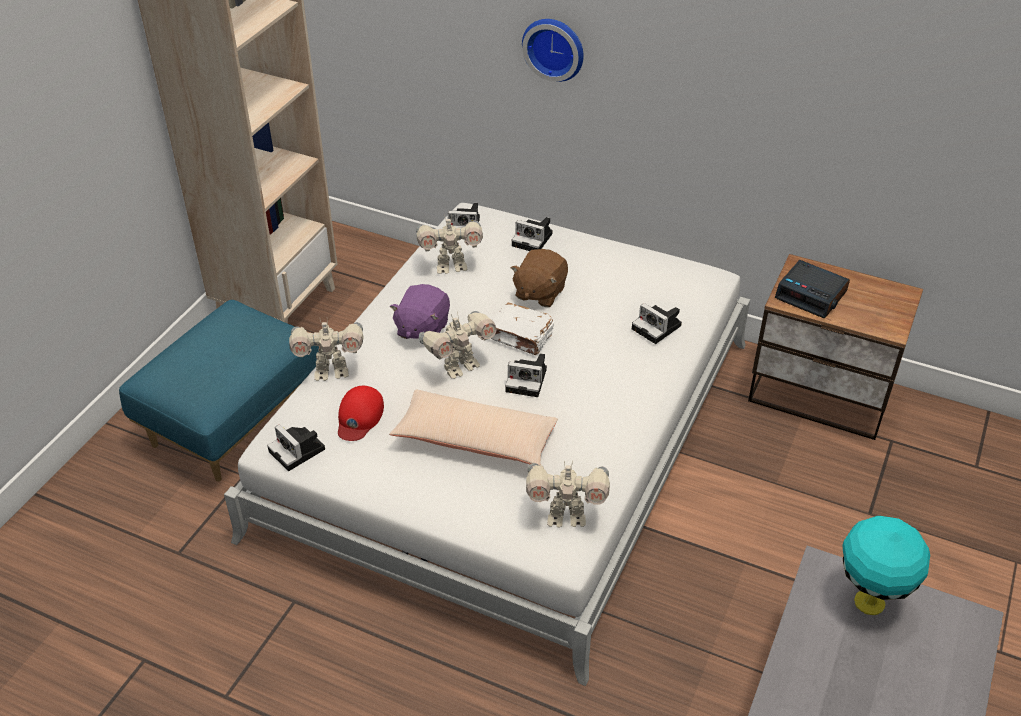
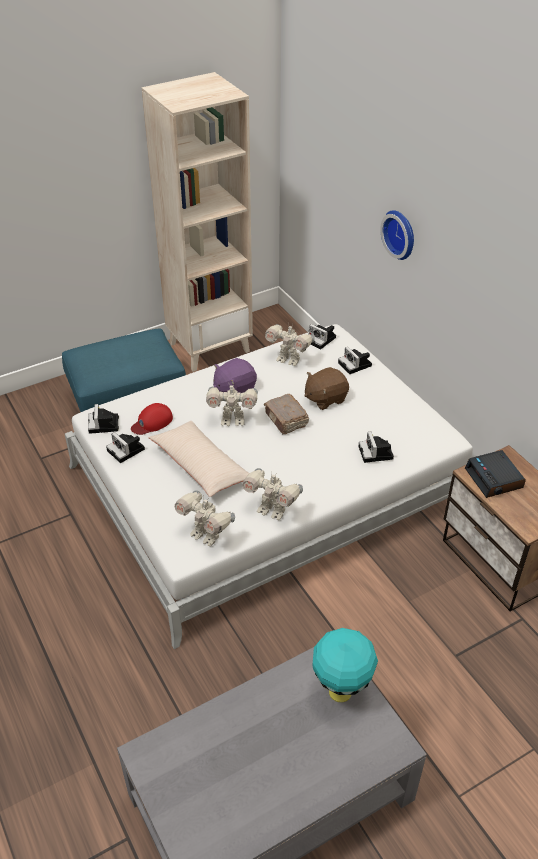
camera: 35 degrees right, 0 degrees up
toy robot [289,320,363,381] -> toy robot moved to [243,468,303,520]
white book [491,302,554,355] -> brown book [264,394,309,434]
camera [505,353,547,397] -> camera moved to [106,432,145,463]

